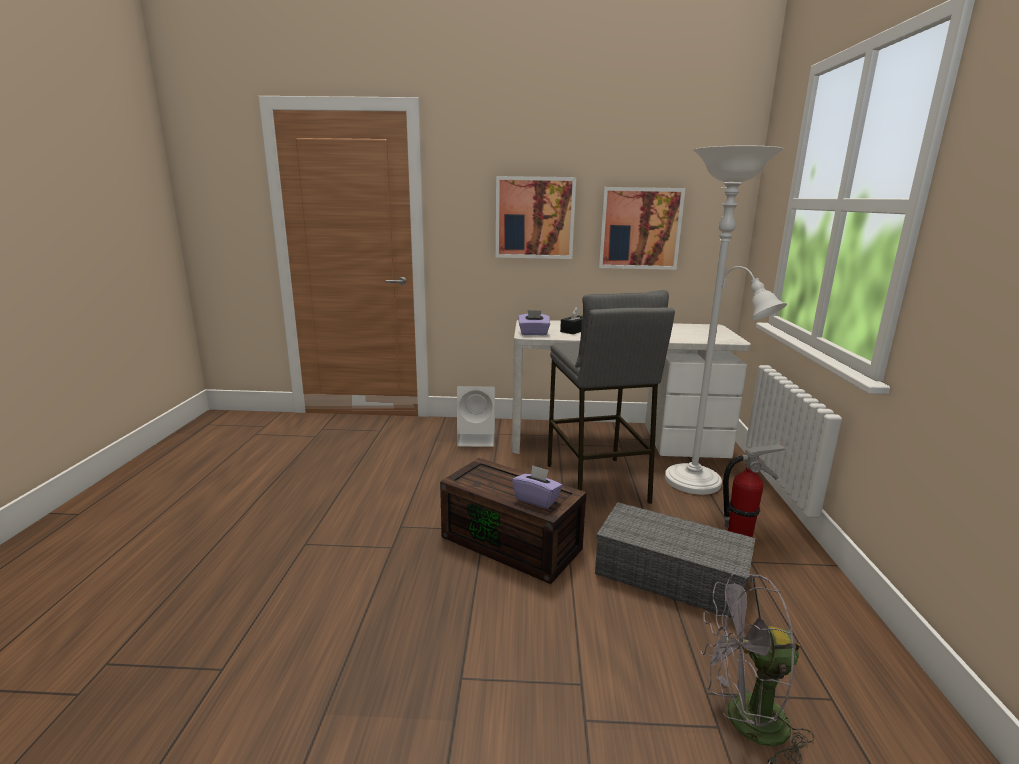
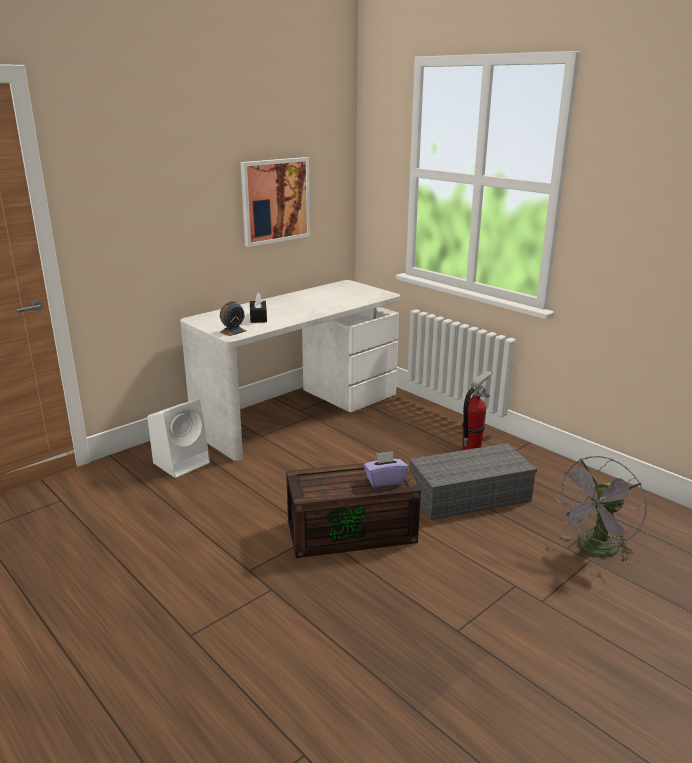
camera: 45 degrees left, 5 degrees up
picture [496,176,576,259] -> none
purple tissue box [518,310,550,335] -> alarm clock [220,301,247,336]
grey stool [547,290,675,504] -> none
white floor lamp [665,146,787,495] -> none

